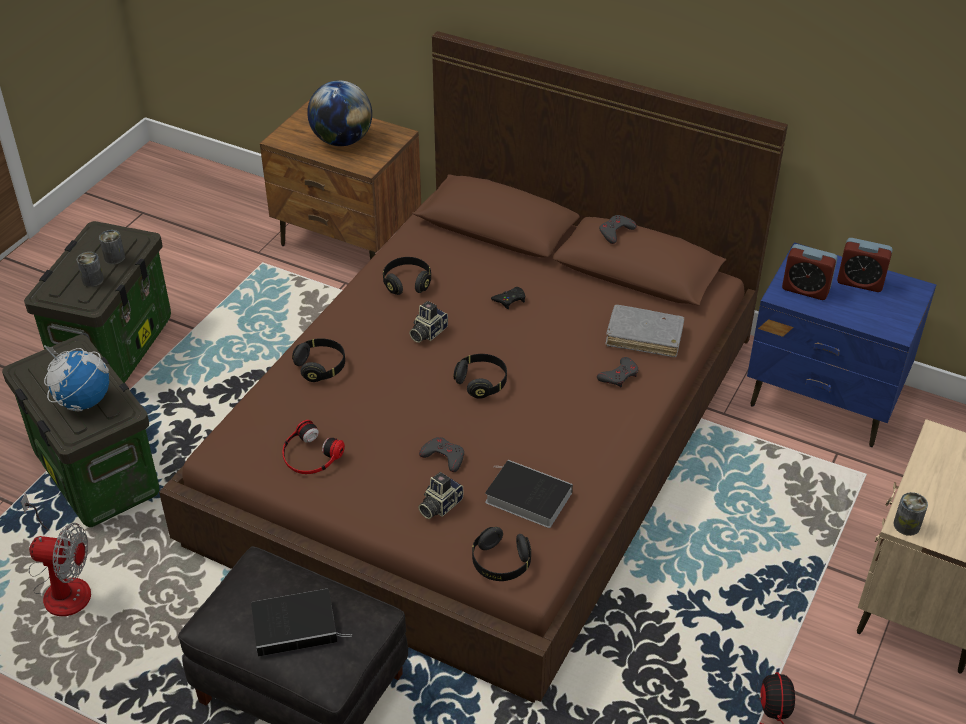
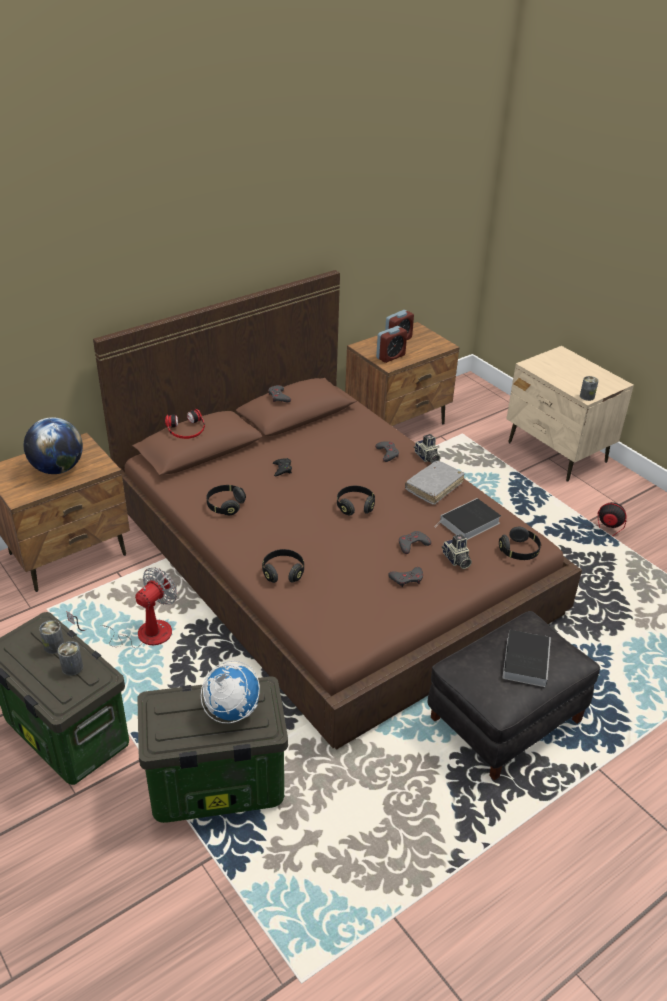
camera: 65 degrees left, 5 degrees down
fan [21,493,91,616] -> fan moved to [66,567,177,648]
headphones [282,420,345,474] -> headphones moved to [165,409,205,439]
camera [409,301,448,343] -> camera moved to [414,434,440,463]
grey book [605,304,685,357] -> grey book moved to [405,461,465,505]
blue nightstand [747,243,936,447] -> brown nightstand [345,322,459,426]
none -> grey game controller [388,567,423,587]

